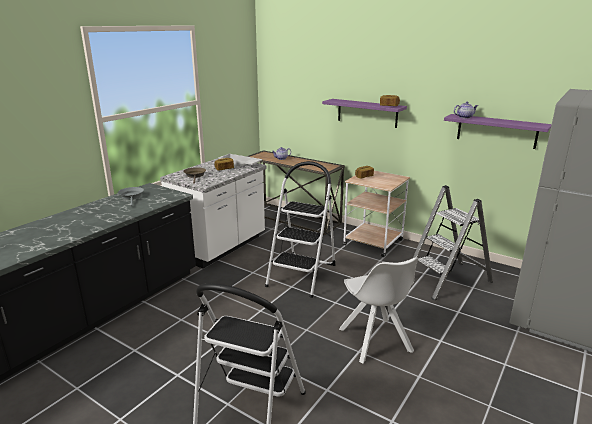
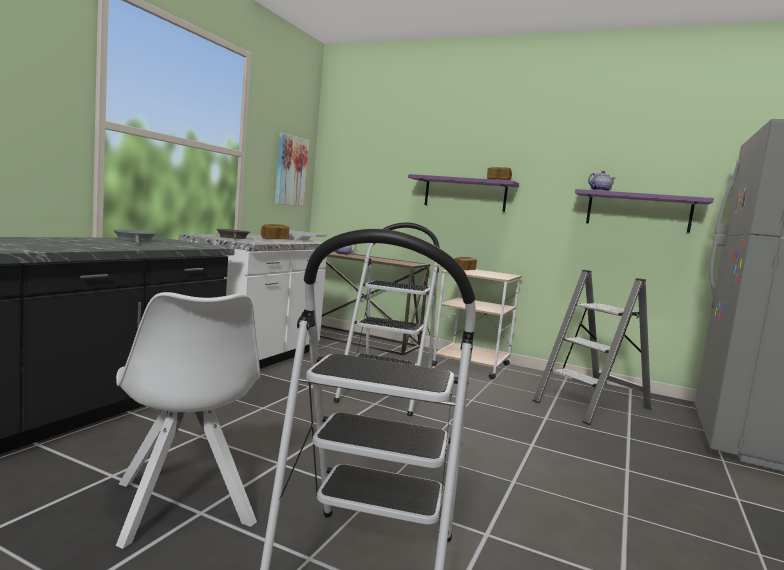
camera: 10 degrees left, 15 degrees down
white chair [339,257,418,363] -> white chair moved to [116,292,261,549]
none -> picture [275,132,309,206]

